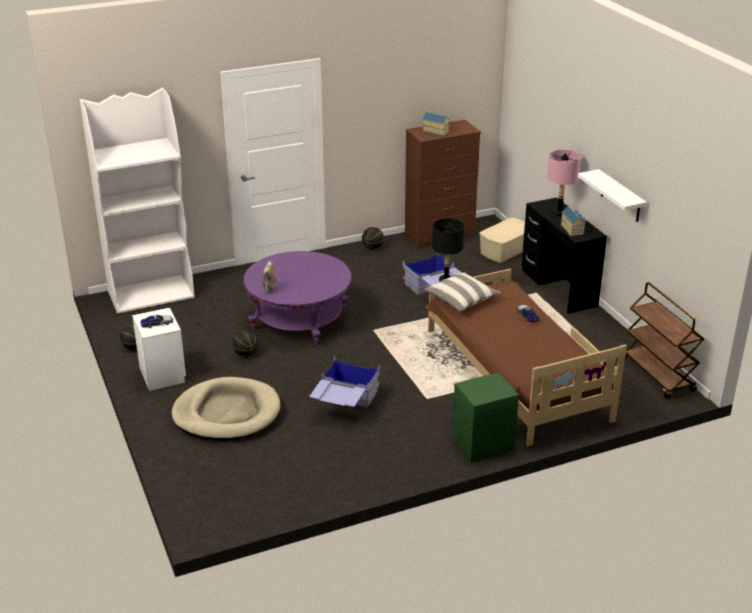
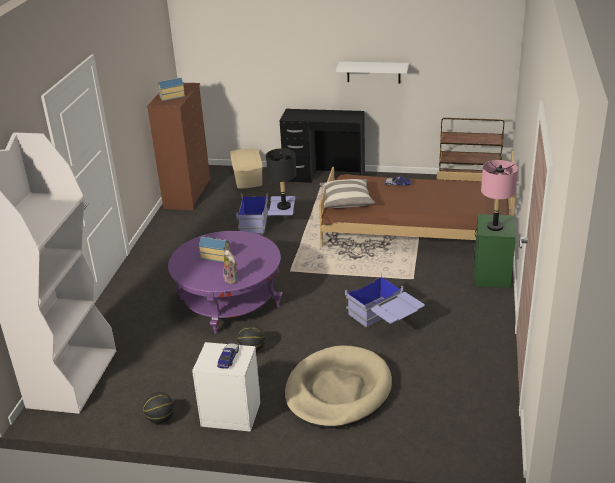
camera: 55 degrees left, 0 degrees up
basketball [362,227,384,249] -> none
pink table lamp [547,150,581,216] -> pink table lamp moved to [481,160,518,231]
toy house [561,206,586,236] -> toy house moved to [199,236,230,263]

